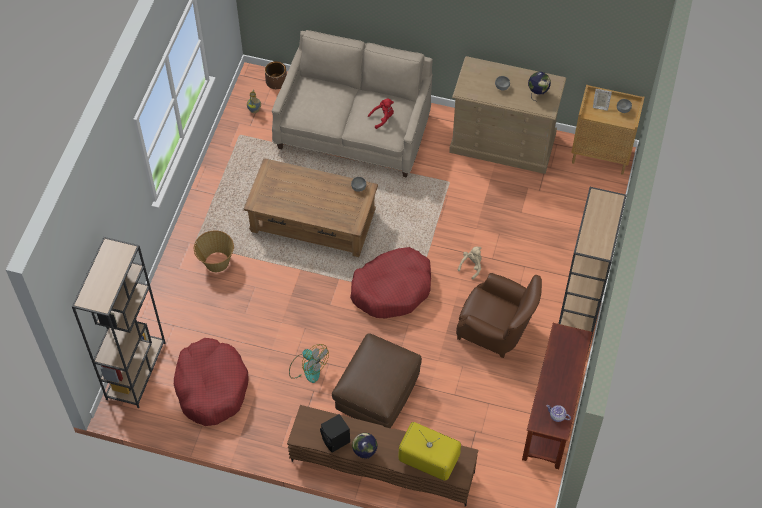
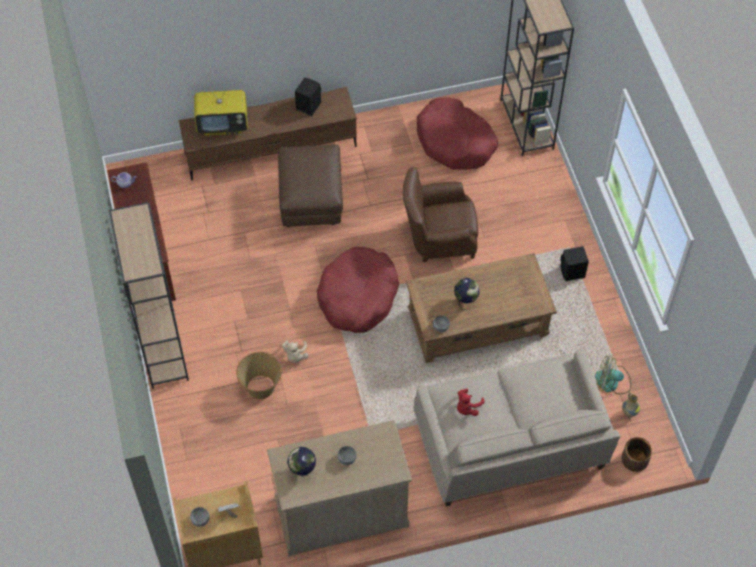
camera: 150 degrees right, 0 degrees up
basket [194,230,234,272] -> basket moved to [236,352,282,399]
fan [289,344,329,383] -> fan moved to [595,355,631,394]
globe [352,433,378,459] -> globe moved to [454,278,480,310]
brown armchair [456,273,542,358] -> brown armchair moved to [402,167,478,262]
none -> black speaker [561,246,589,281]

